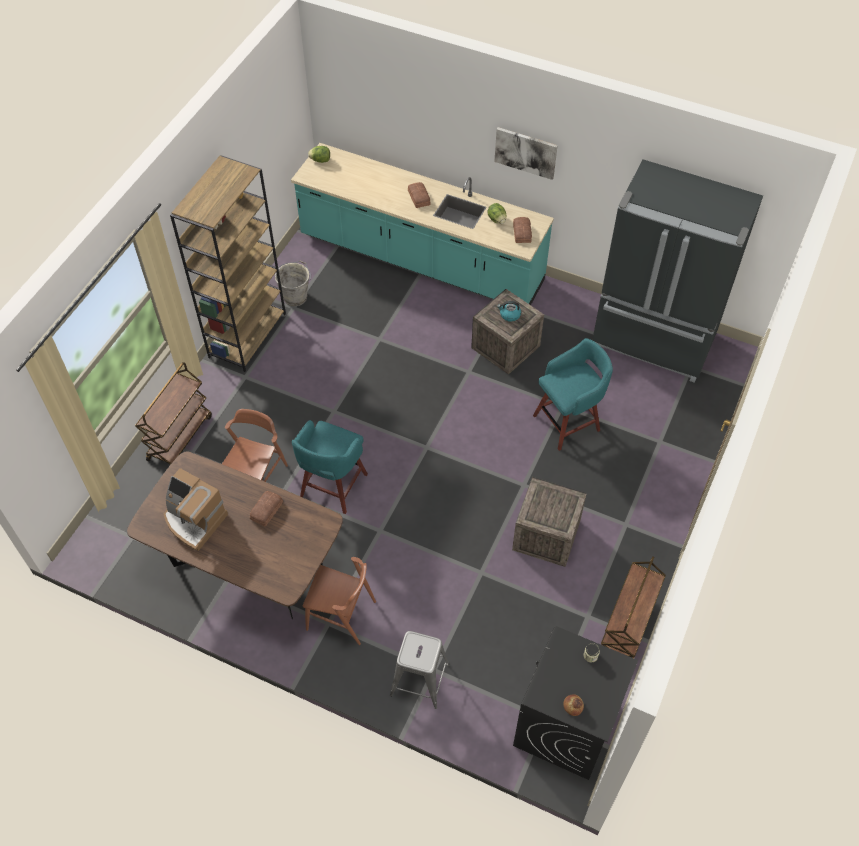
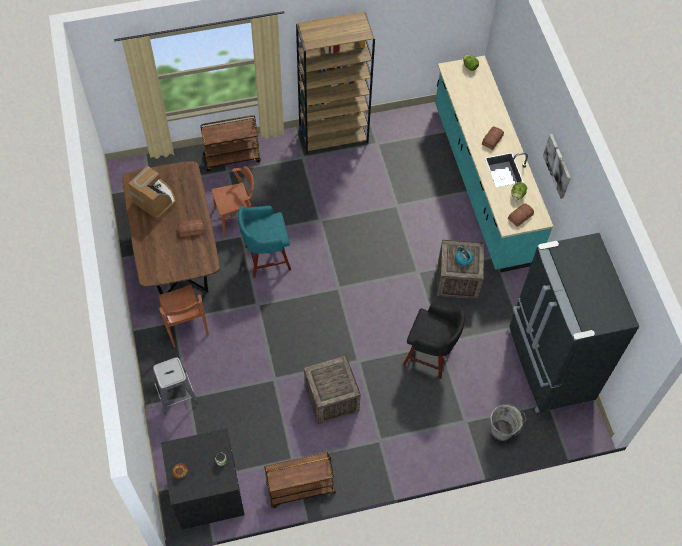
camera: 50 degrees right, 5 degrees up
coffee machine [163,468,228,551] -> coffee machine turned 135 degrees clockwise [128,166,176,221]
grey bucket [275,260,311,306] -> grey bucket moved to [490,403,526,441]
turquoise stool [533,338,613,451] -> black stool [403,304,465,379]

